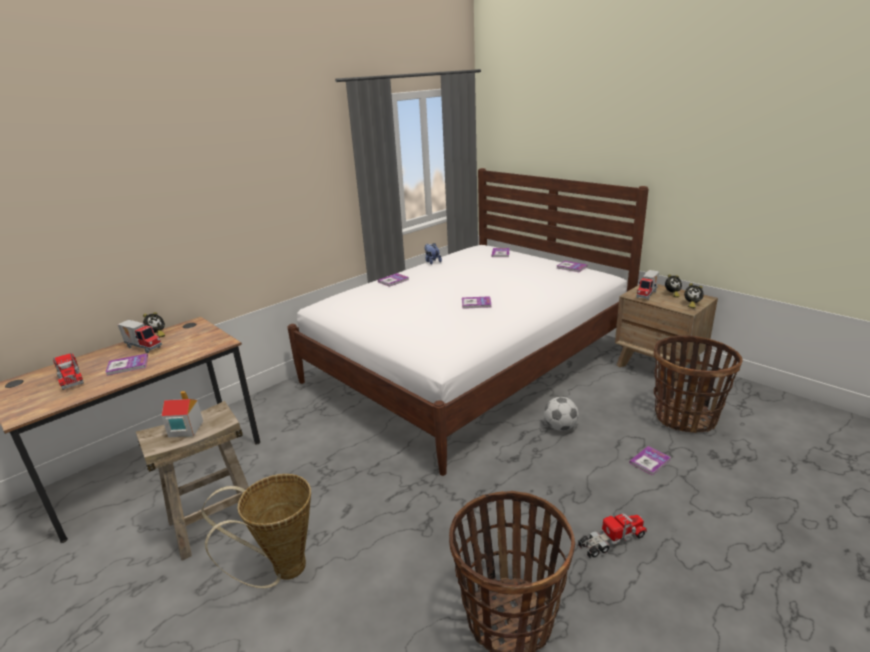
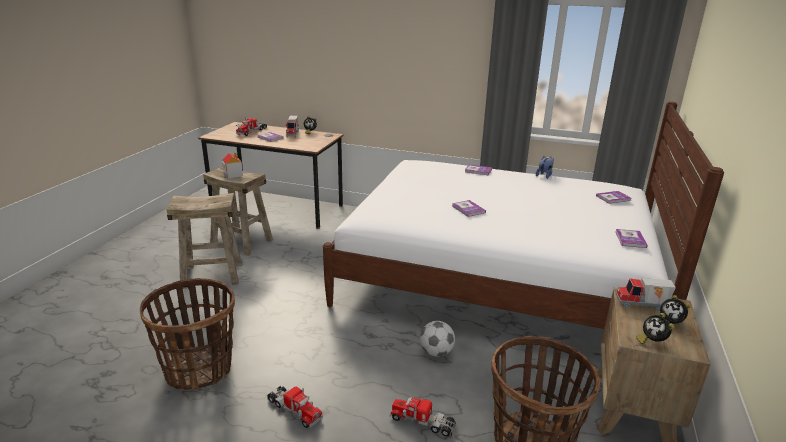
camera: 60 degrees right, 0 degrees up
basket [201,474,311,588] -> beige stool [167,193,242,289]
book [630,446,671,476] -> toy truck [390,394,456,437]

